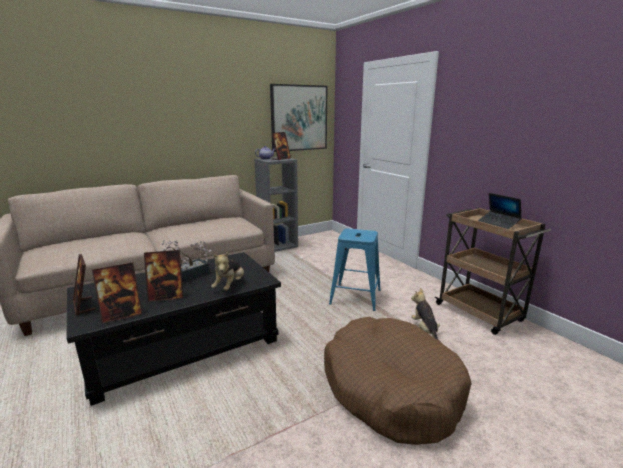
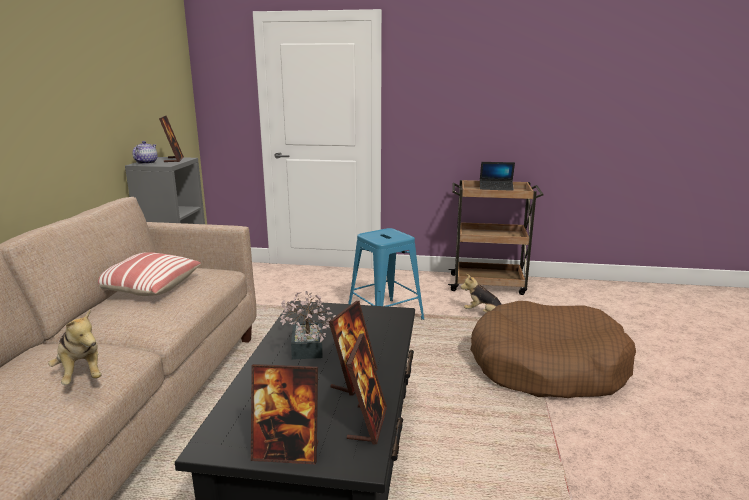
camera: 50 degrees left, 0 degrees up
plush toy [211,252,244,291] -> plush toy moved to [48,310,102,385]
picture [270,84,328,152] -> none
none -> pillow [98,252,201,296]

